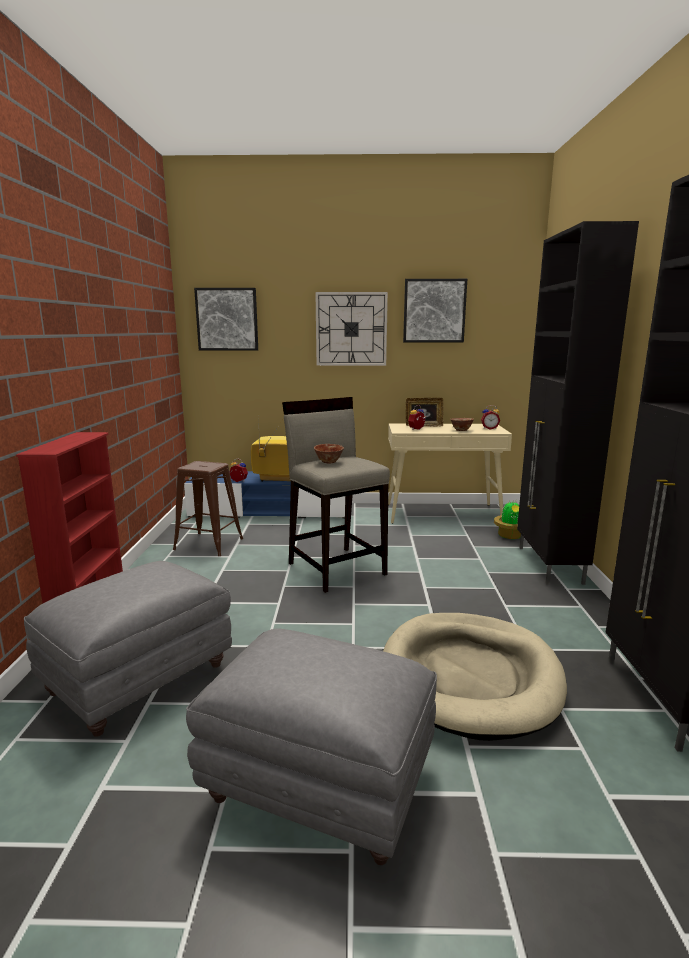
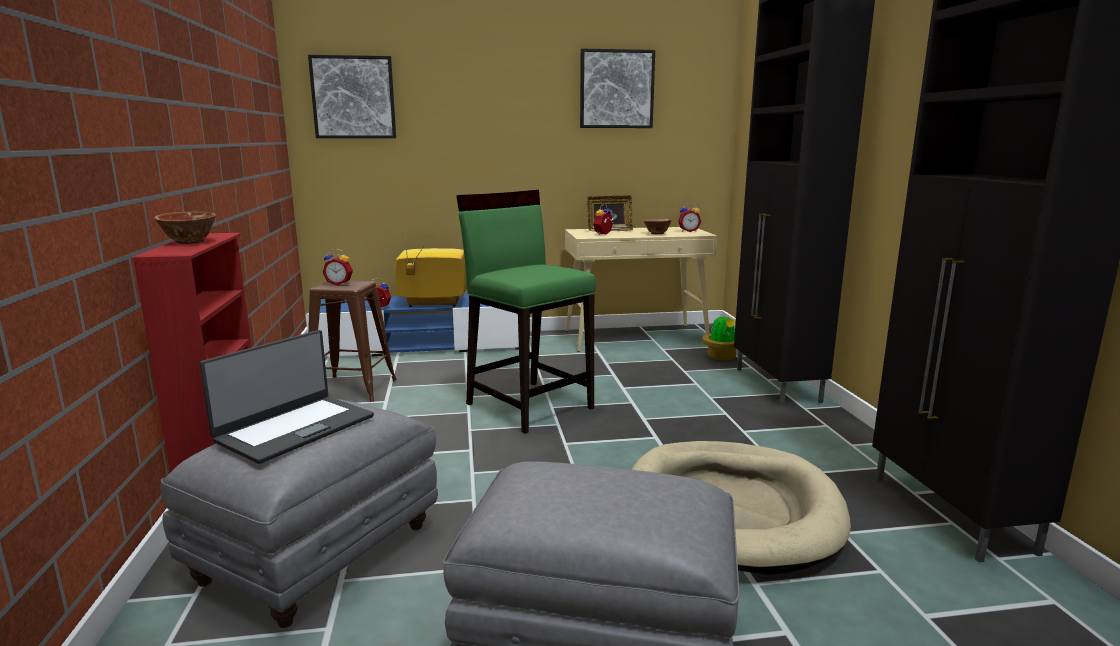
camera: 10 degrees left, 0 degrees up
beige stool [282,397,390,593] -> green stool [456,190,596,434]
bowl [314,444,344,464] -> bowl moved to [154,212,216,244]
wall clock [315,292,388,366] -> none
none -> laptop [200,330,374,464]
none -> alarm clock [322,249,353,286]

